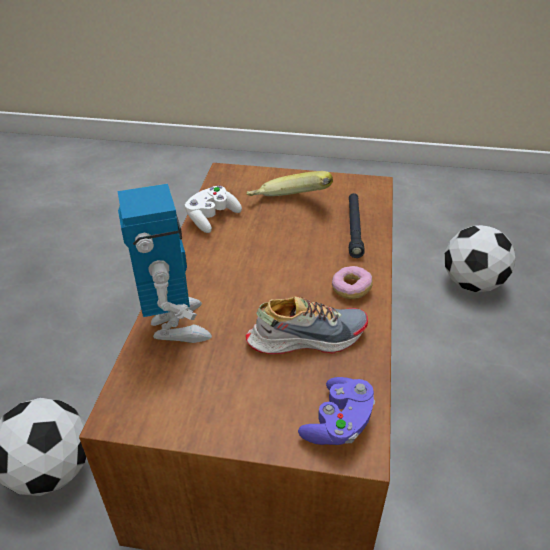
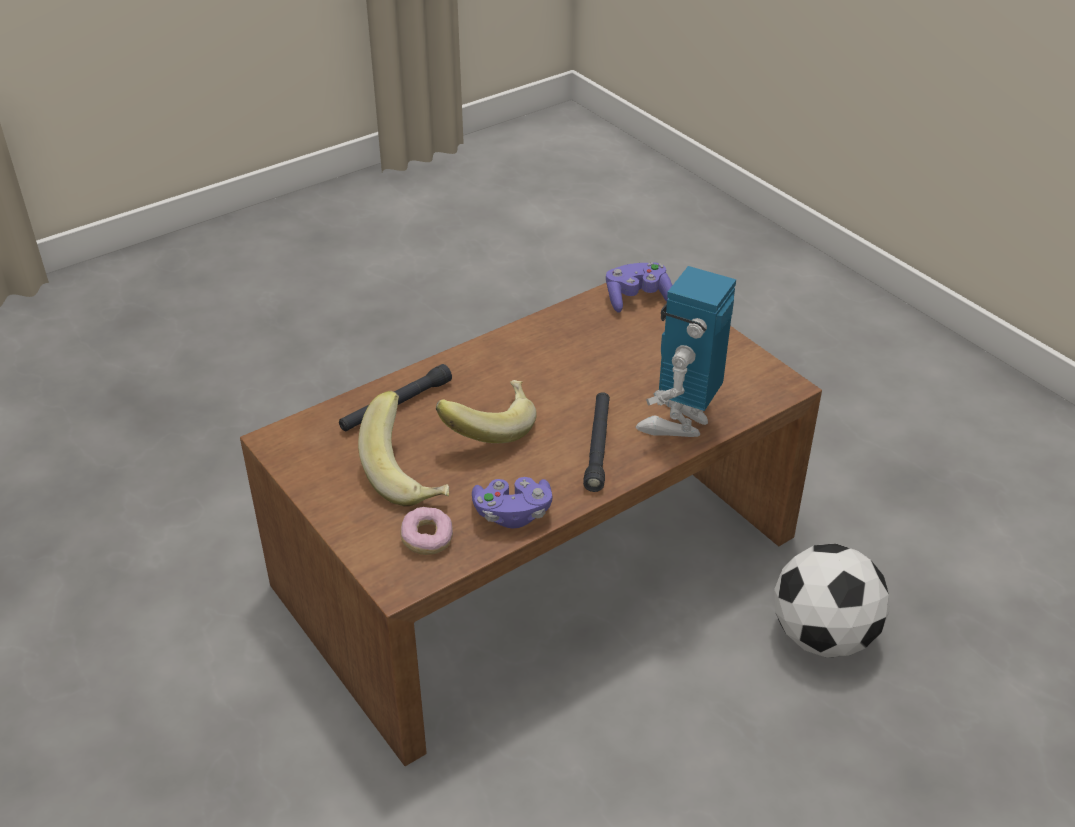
camera: 135 degrees left, 0 degrees up
white game controller [185,186,242,233] -> purple game controller [472,477,552,529]
shoe [246,296,368,355] -> none
donut [332,266,373,299] -> donut moved to [400,507,453,555]
football [445,225,515,292] -> none
none -> banana [436,380,537,443]
none -> black flashlight [583,392,610,492]

